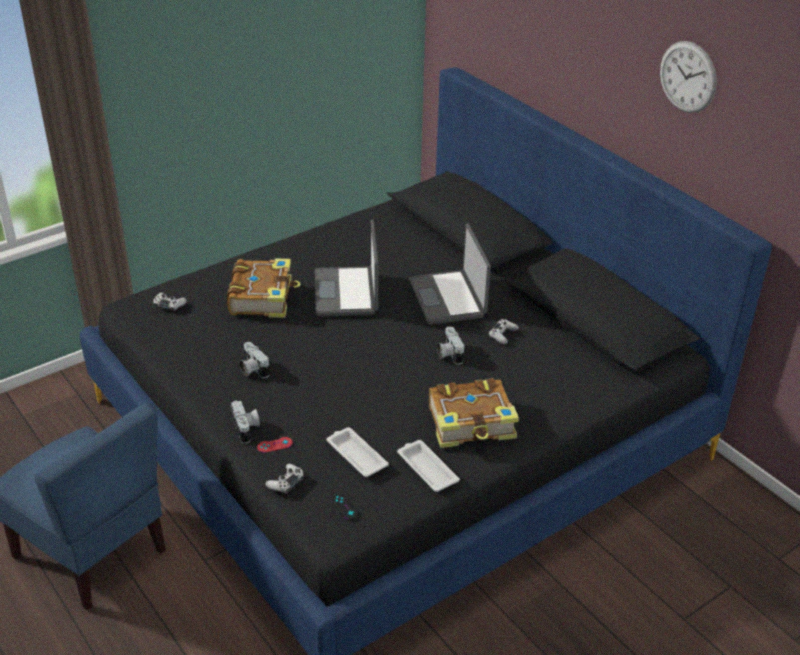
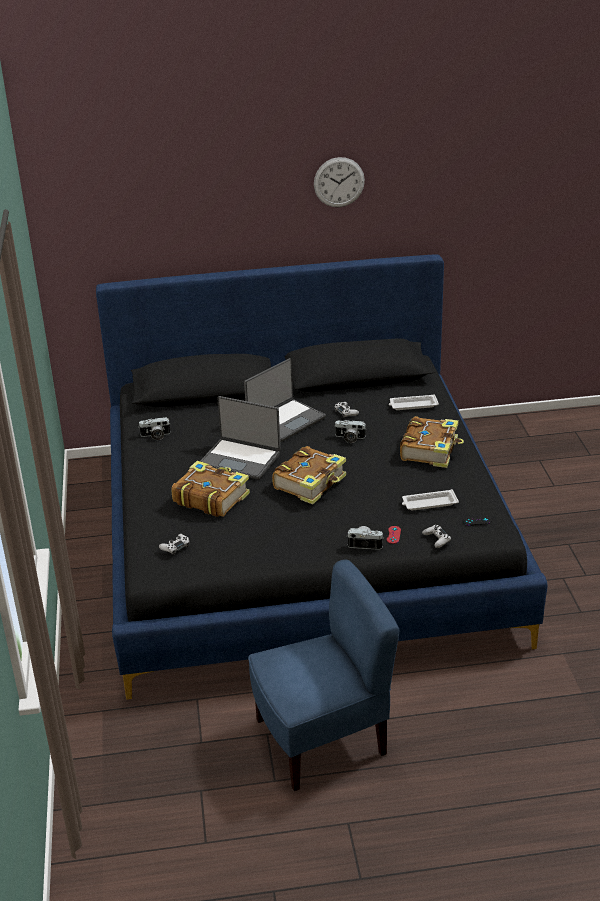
camera: 60 degrees left, 5 degrees down
camera [239,342,270,378] -> camera moved to [138,417,171,440]
white tray [397,440,460,492] -> white tray moved to [389,394,439,410]
laptop [409,223,491,325] -> laptop turned 60 degrees counterclockwise [244,358,326,442]
none -> book [272,446,346,504]

